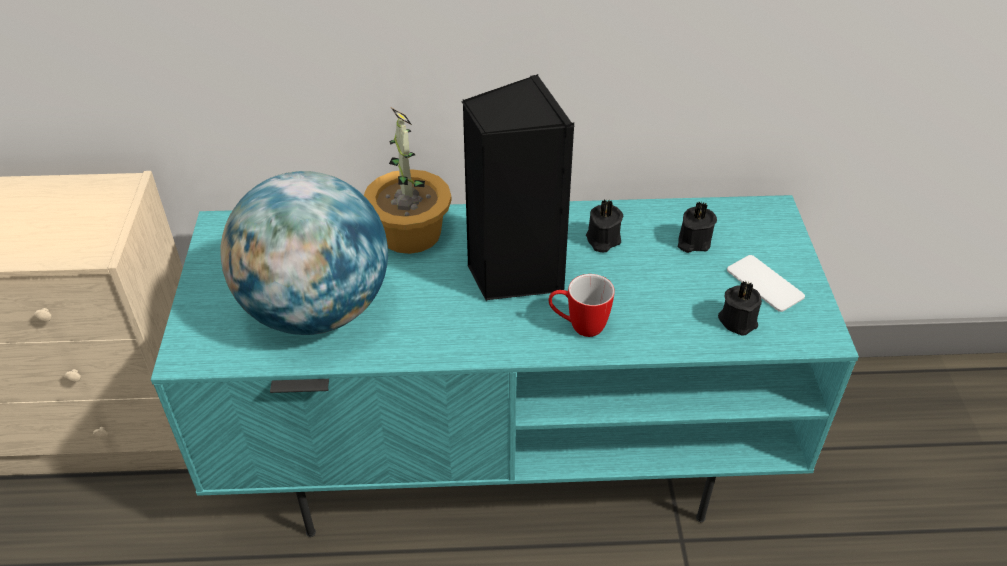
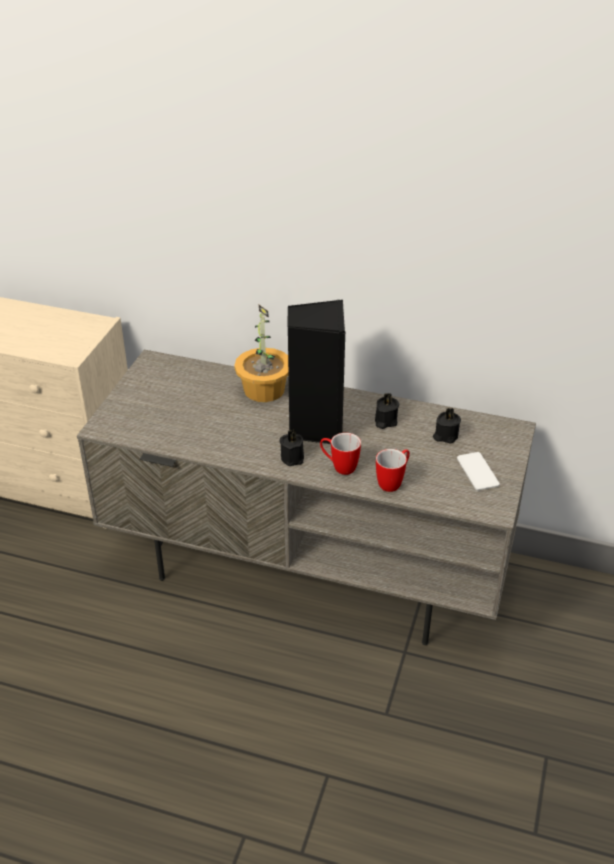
camera: 20 degrees right, 5 degrees down
turquoise tv stand [151,195,859,537] -> grey tv stand [77,350,536,645]
globe [220,171,388,335] -> none
black candle [718,281,762,336] -> black candle moved to [279,430,304,466]
none -> mug [376,449,410,492]

